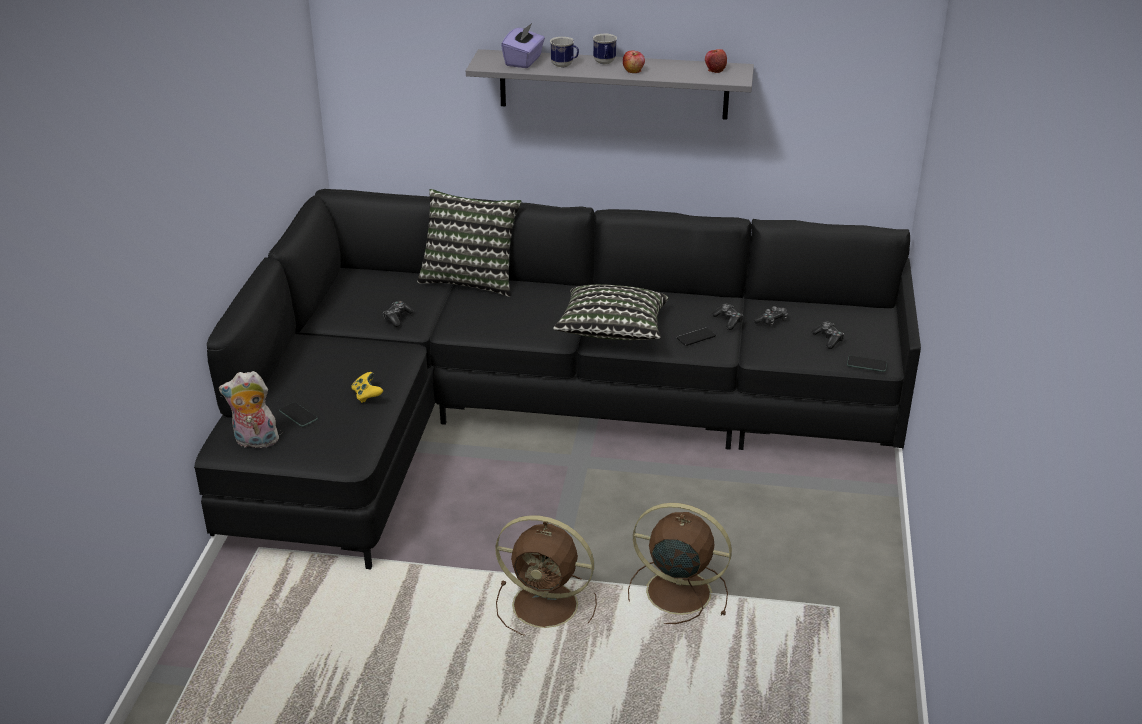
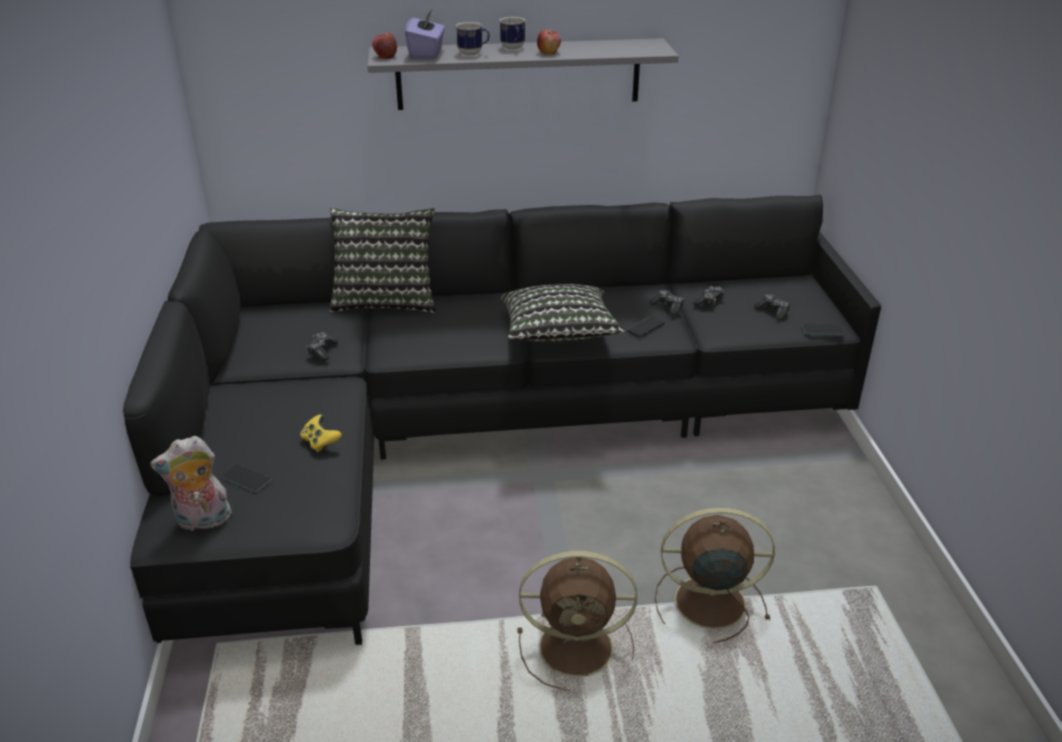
camera: 15 degrees left, 0 degrees up
apple [705,49,727,73] -> apple moved to [372,33,397,59]

